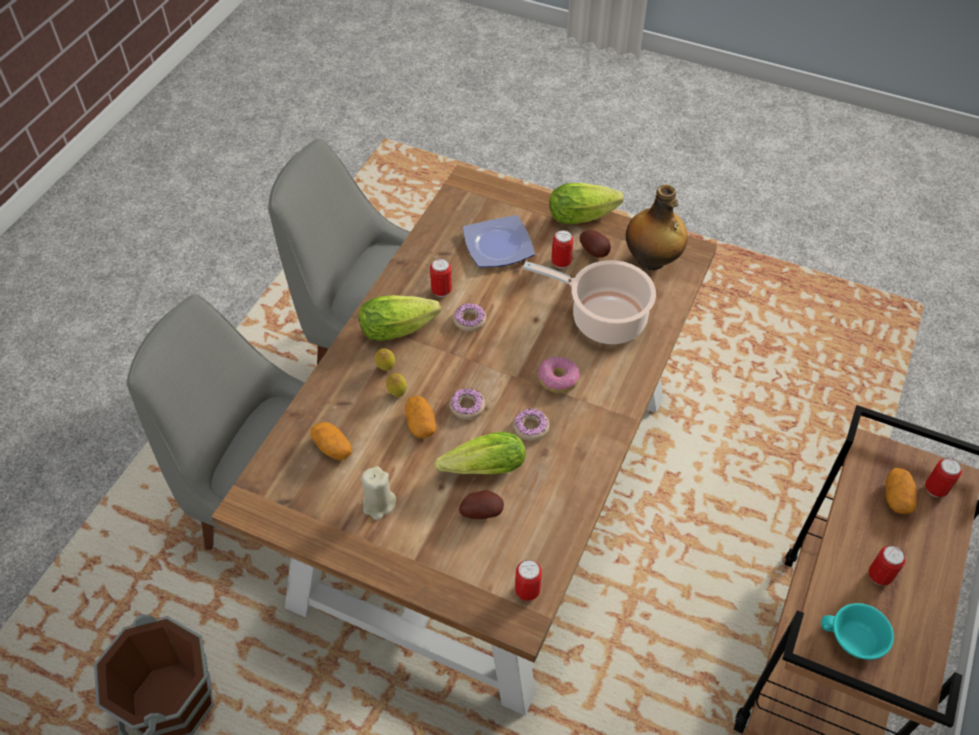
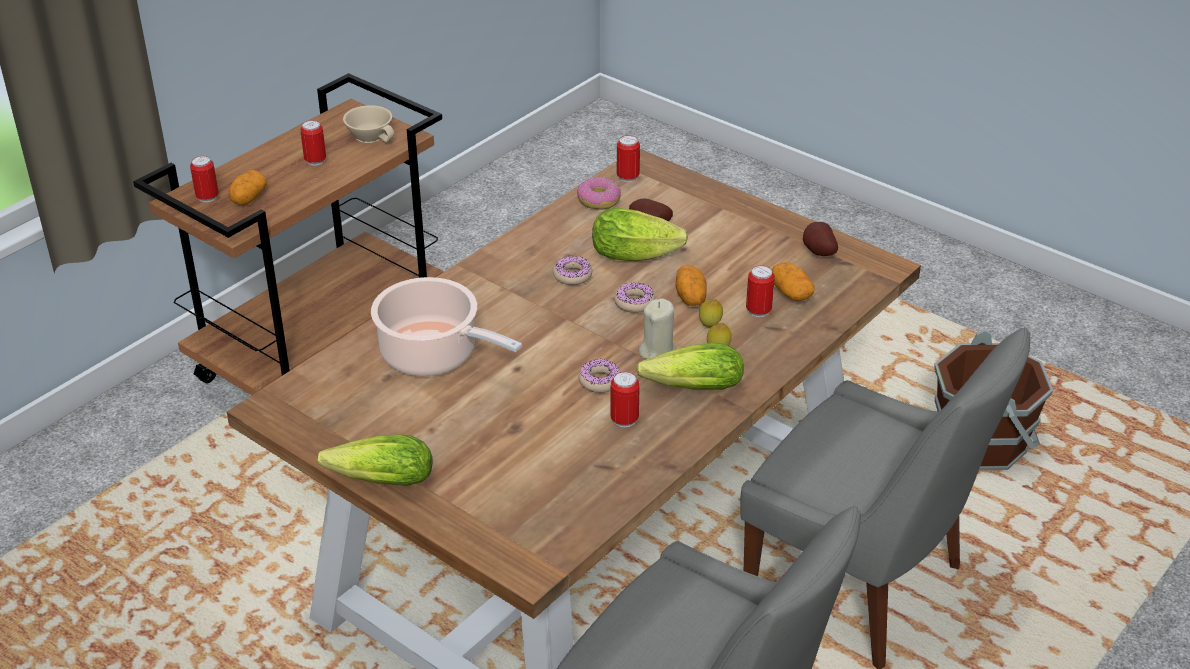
camera: 165 degrees left, 15 degrees down
beige candle [361,466,396,520] -> beige candle moved to [638,298,676,359]
plate [463,215,535,268] -> none
donut [538,356,580,393] -> donut moved to [577,178,621,209]
can [551,230,573,269] -> can moved to [746,265,775,317]
potato [579,230,611,258] -> potato moved to [803,222,838,256]
bottle [626,184,688,270] -> none
turquoise cup [821,603,894,660] -> beige cup [343,105,395,143]

